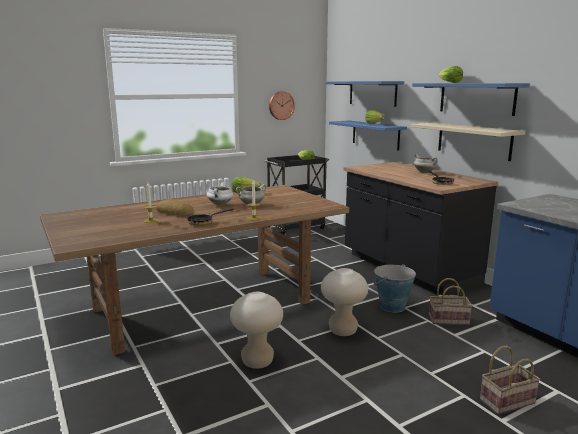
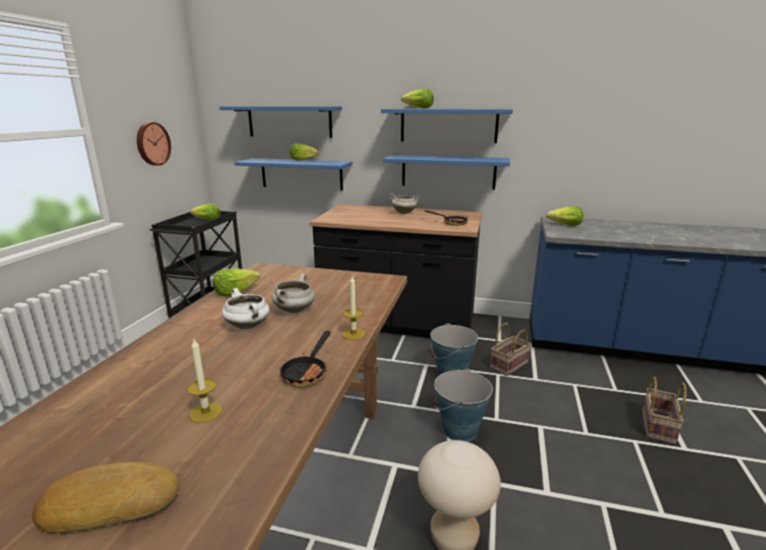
camera: 45 degrees left, 5 degrees up
bread [156,199,193,215] -> bread moved to [32,462,179,533]
beige stool [321,268,368,336] -> bucket [433,369,493,442]
beige shelf [411,123,525,161] -> blue shelf [383,155,510,190]
none -> lettuce [546,206,583,226]

